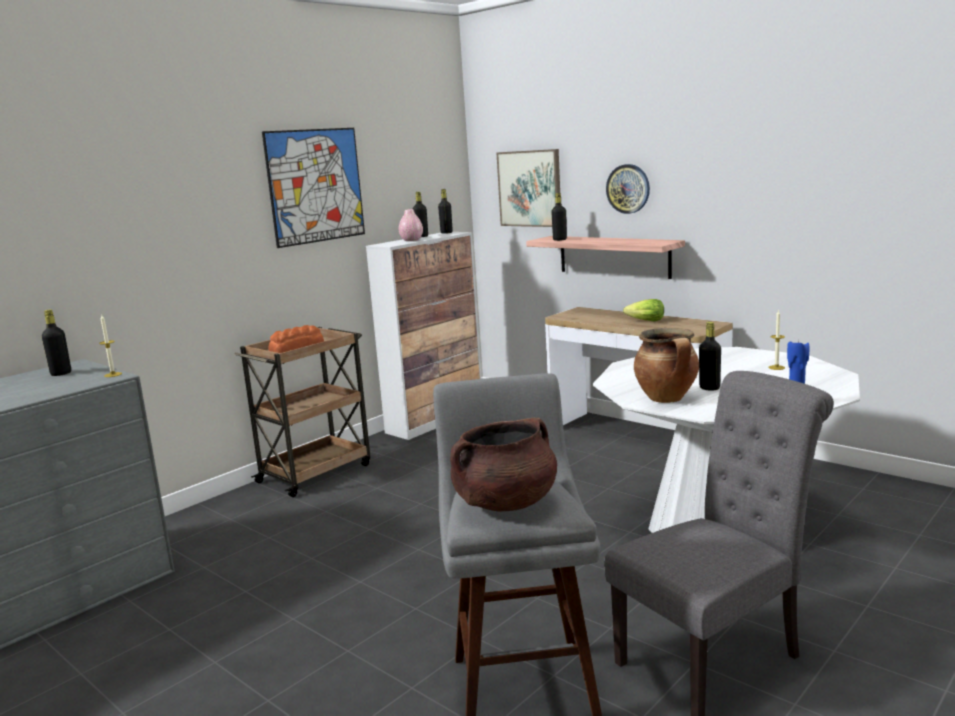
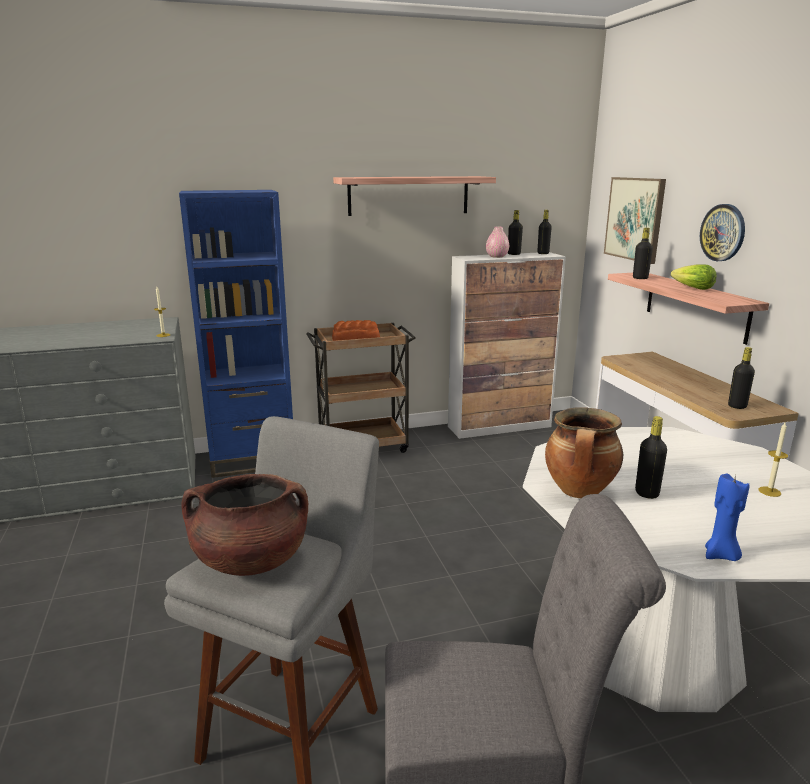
camera: 30 degrees right, 5 degrees up
black bottle [42,309,71,376] -> black bottle moved to [728,347,755,409]
picture [262,128,365,248] -> shelf [333,176,496,216]
lettuce [623,299,664,321] -> lettuce moved to [671,265,717,290]
none -> blue bookcase [179,190,293,478]

